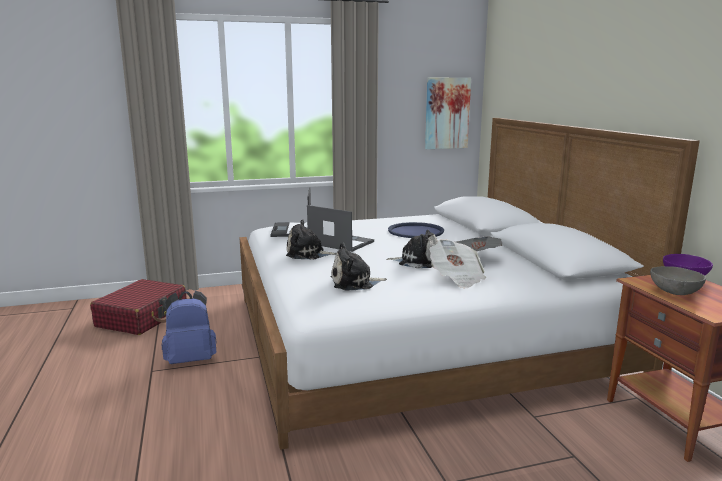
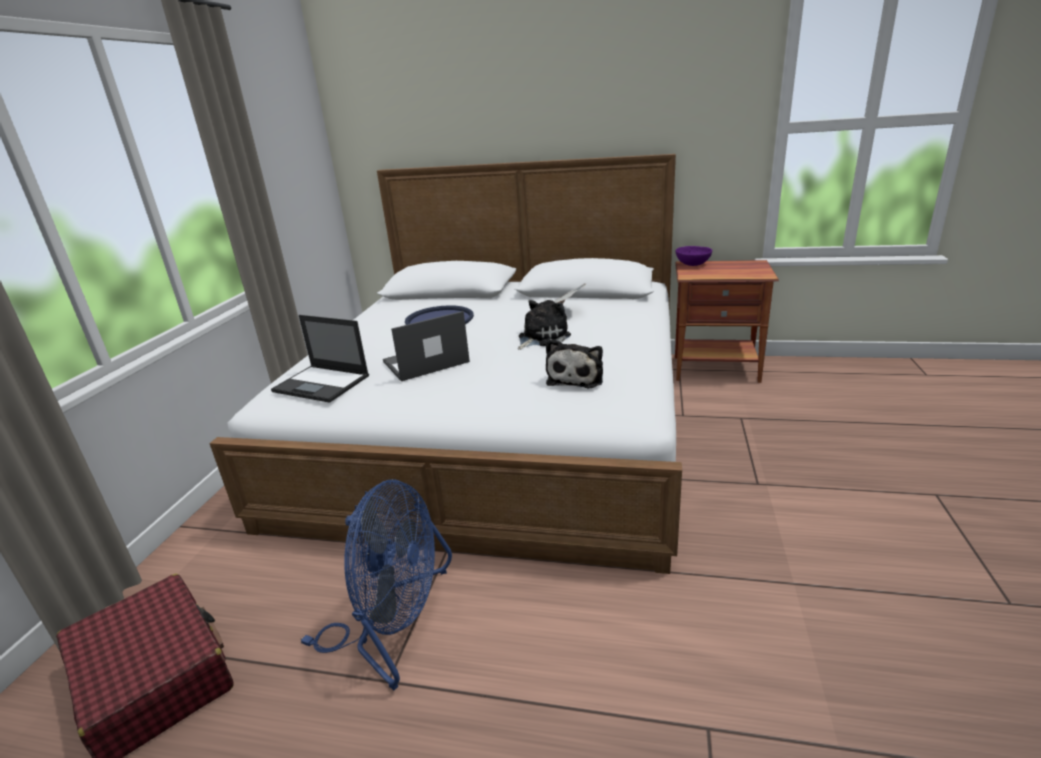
camera: 60 degrees left, 10 degrees up
blue backpack [162,291,217,364] -> blue fan [301,479,452,691]
plush toy [286,219,336,259] -> none
picture [425,78,471,149] -> none
newspaper [429,239,486,289] -> none
grey bowl [650,266,706,295] -> none

